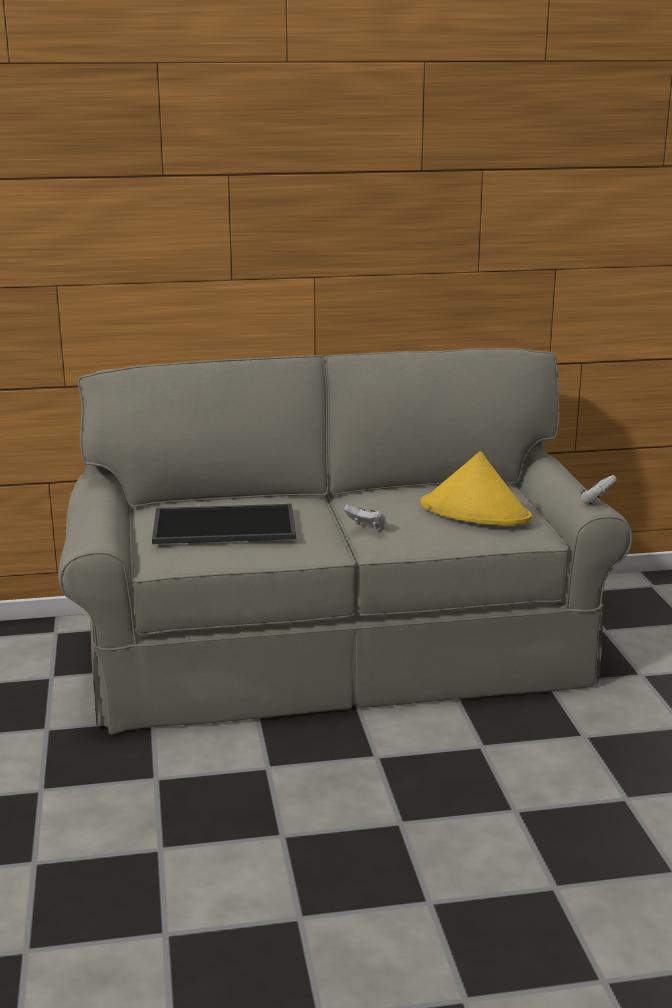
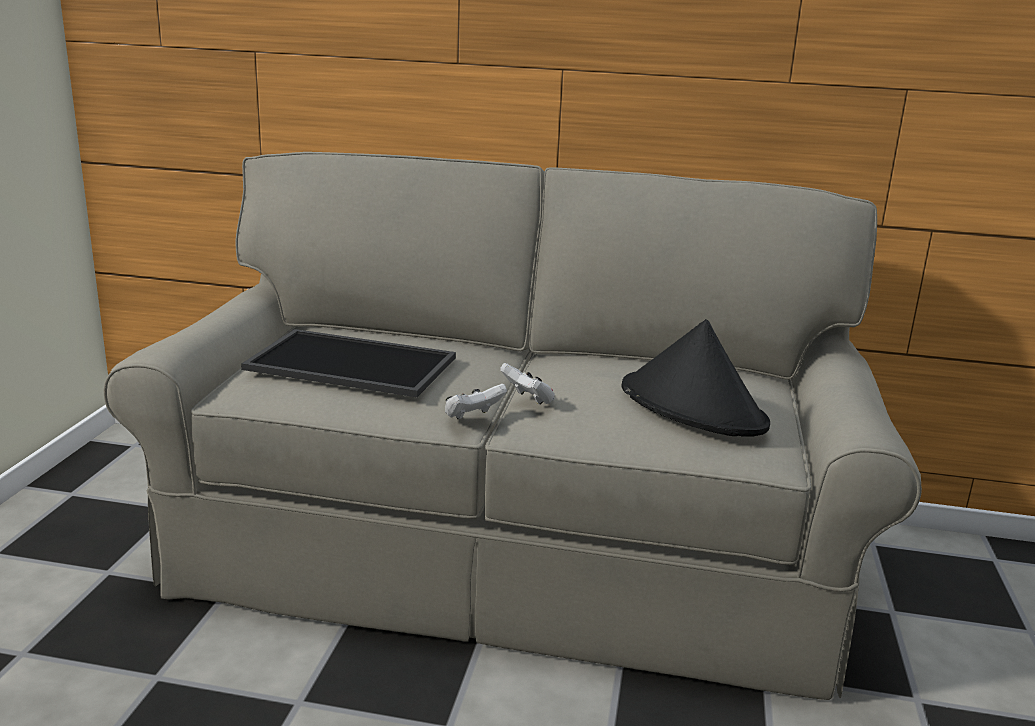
camera: 20 degrees right, 0 degrees up
yellow hat [420,451,532,525] -> black hat [621,319,770,437]
white game controller [581,475,617,504] -> white game controller moved to [445,384,507,419]

